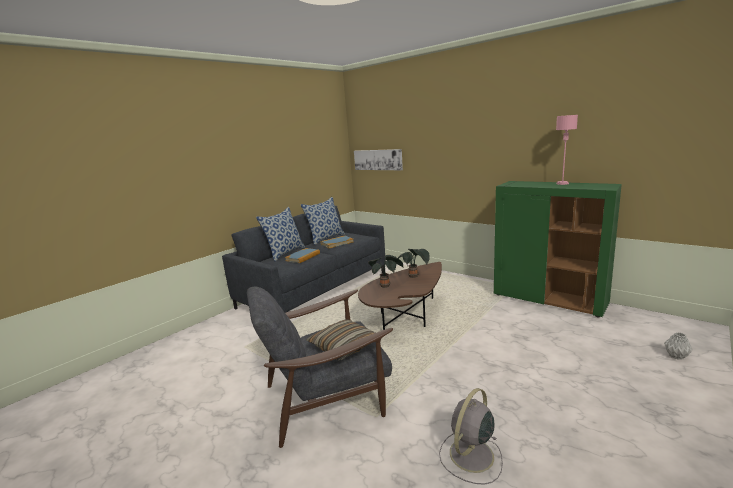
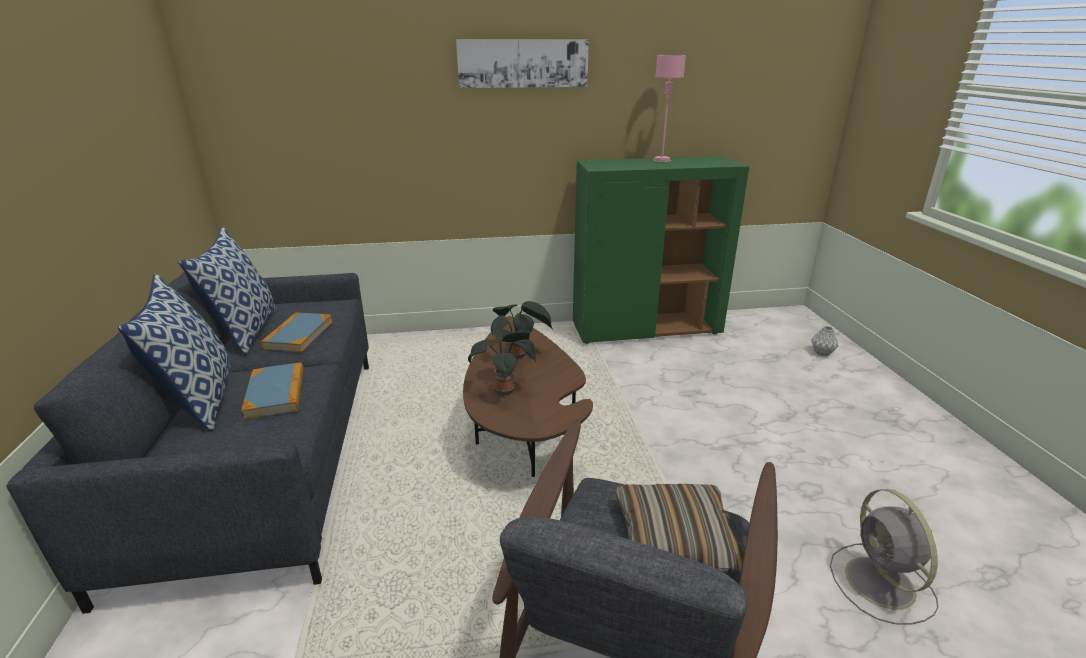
camera: 50 degrees left, 10 degrees up
picture [354,149,403,170] -> picture moved to [456,39,589,88]

